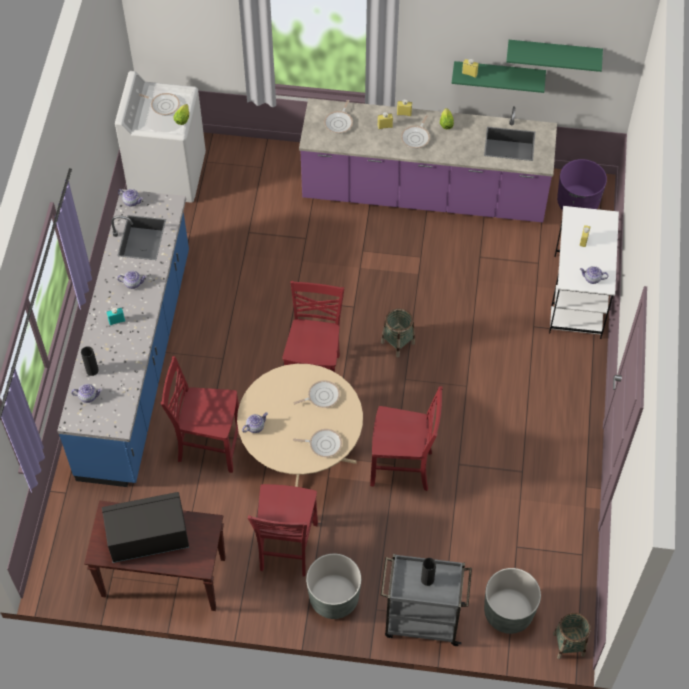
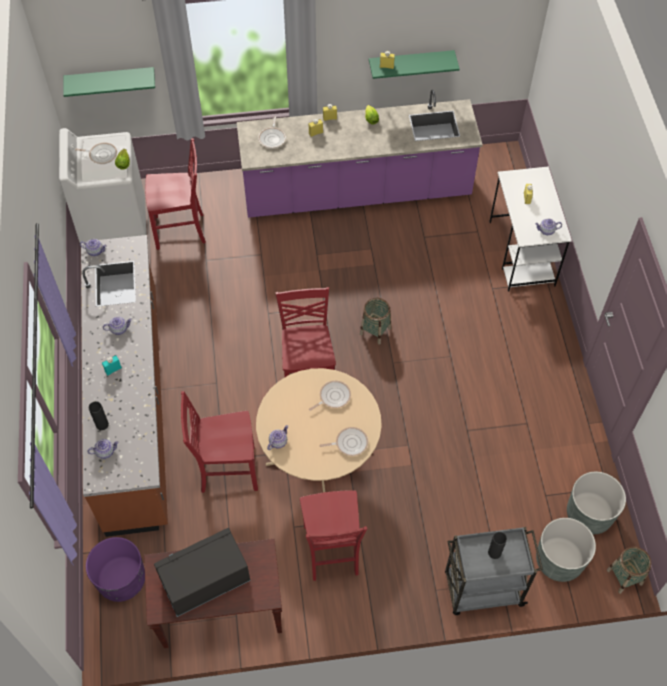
camera: 15 degrees left, 0 degrees up
blue counter [57,189,189,487] -> brown counter [81,235,168,537]
grey planter [306,554,361,619] -> grey planter moved to [567,472,626,535]
red chair [370,386,443,491] -> red chair moved to [145,138,206,250]
frying pan [401,115,430,149] -> none
green shelf [506,40,603,72] -> green shelf moved to [63,67,155,97]
purple planter [557,159,607,210] -> purple planter moved to [86,537,145,602]

